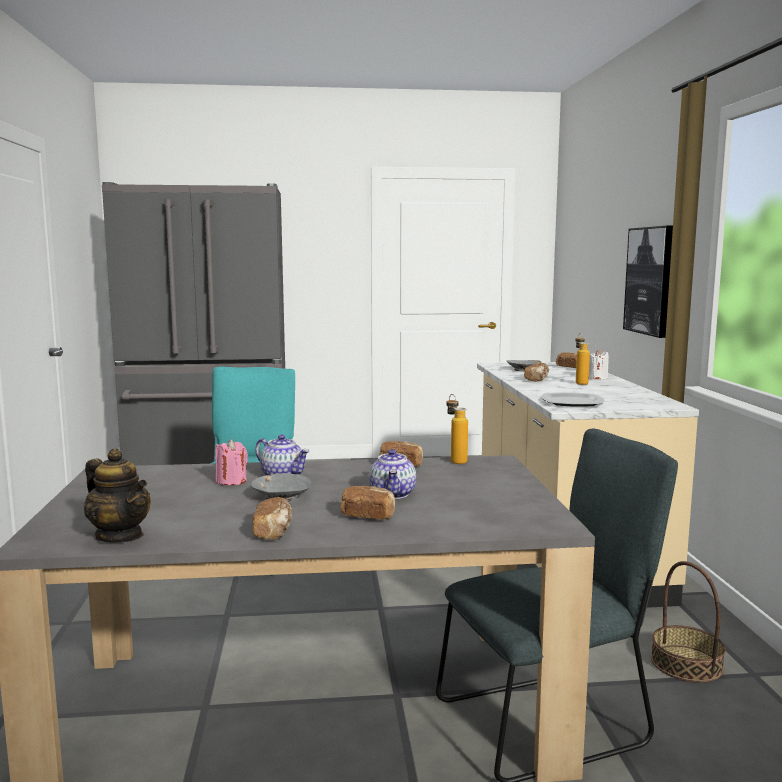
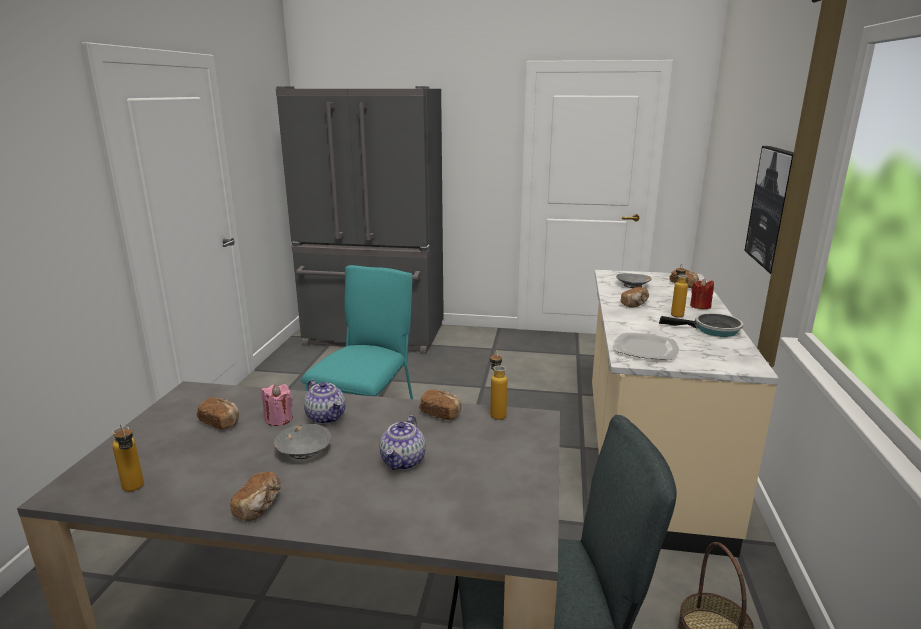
camera: 15 degrees right, 10 degrees up
teapot [84,448,151,542] -> bottle [112,424,144,492]
bread [340,486,395,519] -> bread moved to [197,398,239,429]
white candle [589,350,609,379] -> red candle [690,278,714,309]
none -> frying pan [659,313,743,337]

